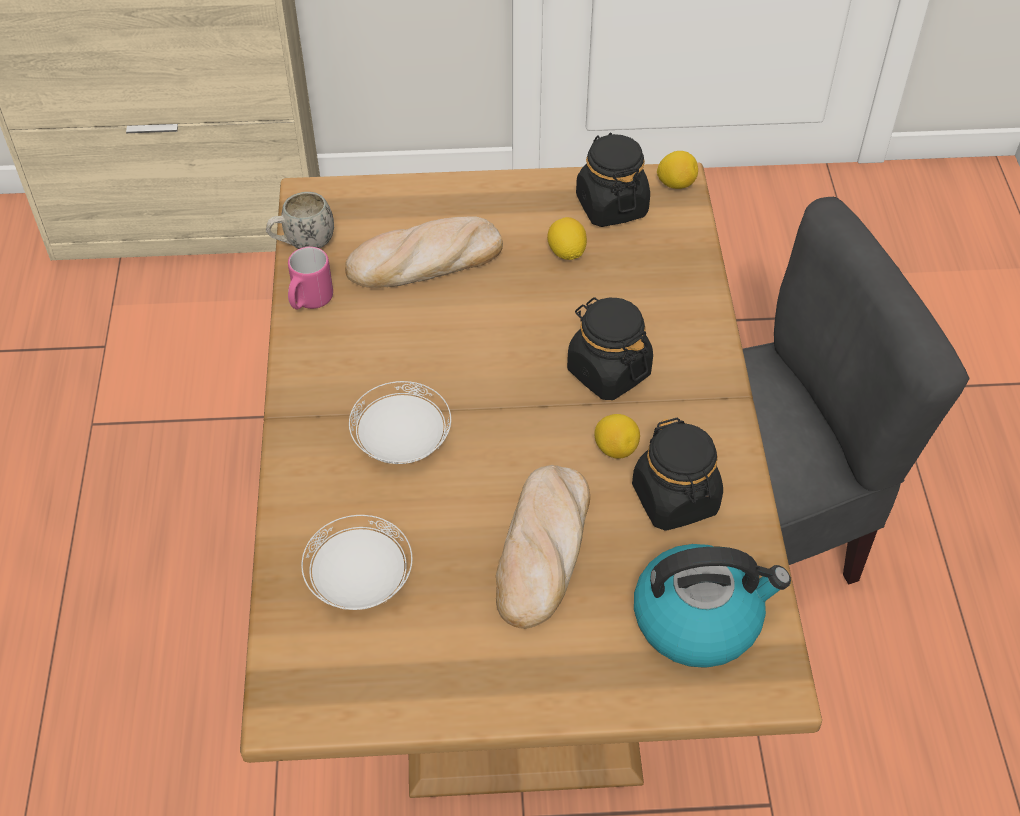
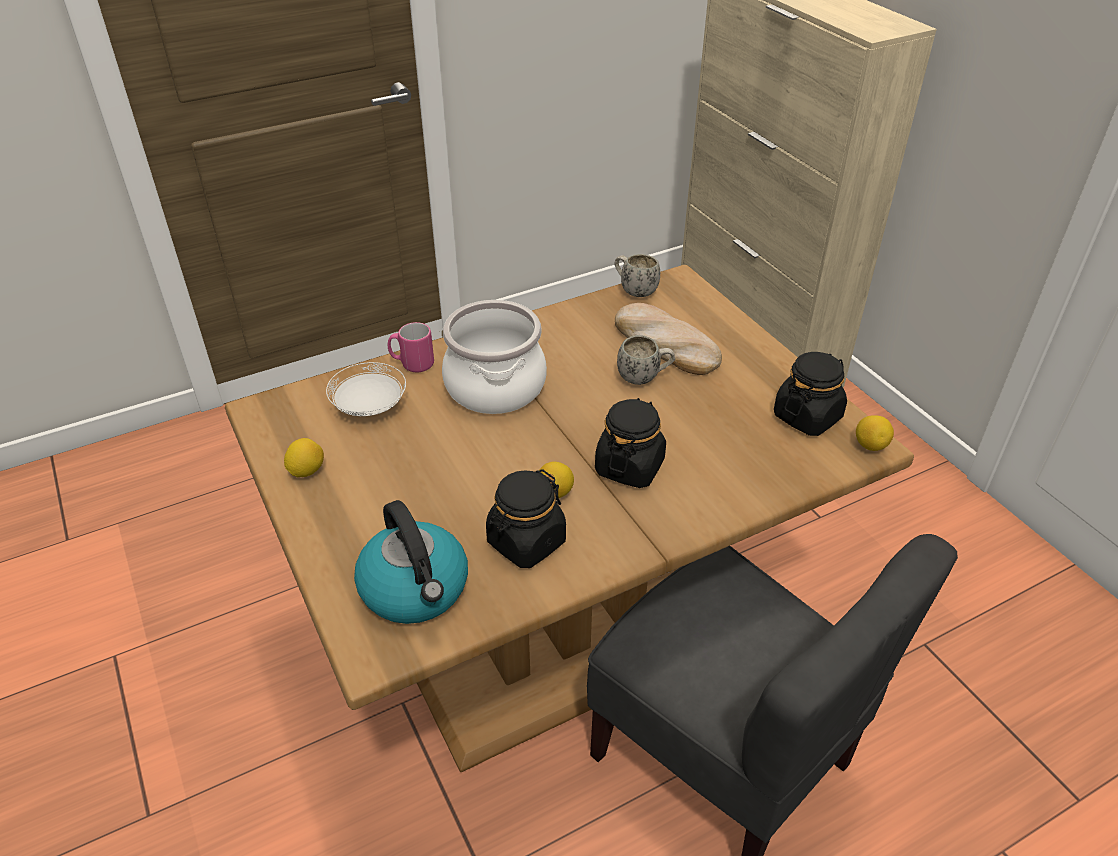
camera: 65 degrees right, 10 degrees down
pink mug [288,247,333,309] -> pink mug moved to [388,322,434,372]
white plate [349,381,451,464] -> cooking pot [442,300,547,414]
bread [496,465,590,629] -> none
lemon [547,217,587,260] -> lemon moved to [284,438,324,477]
none -> white mug [617,335,675,385]

